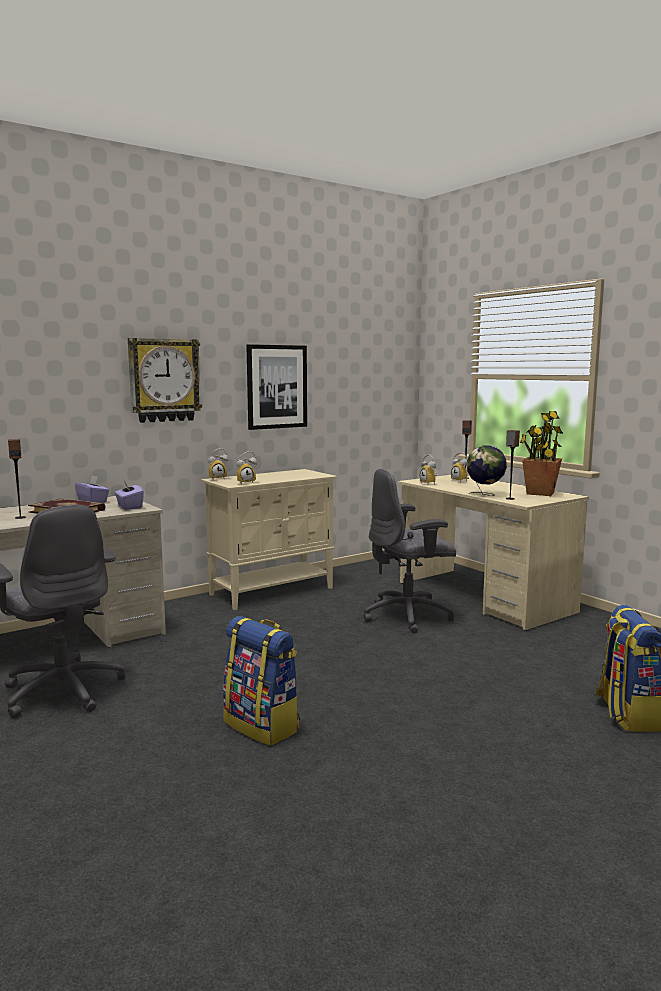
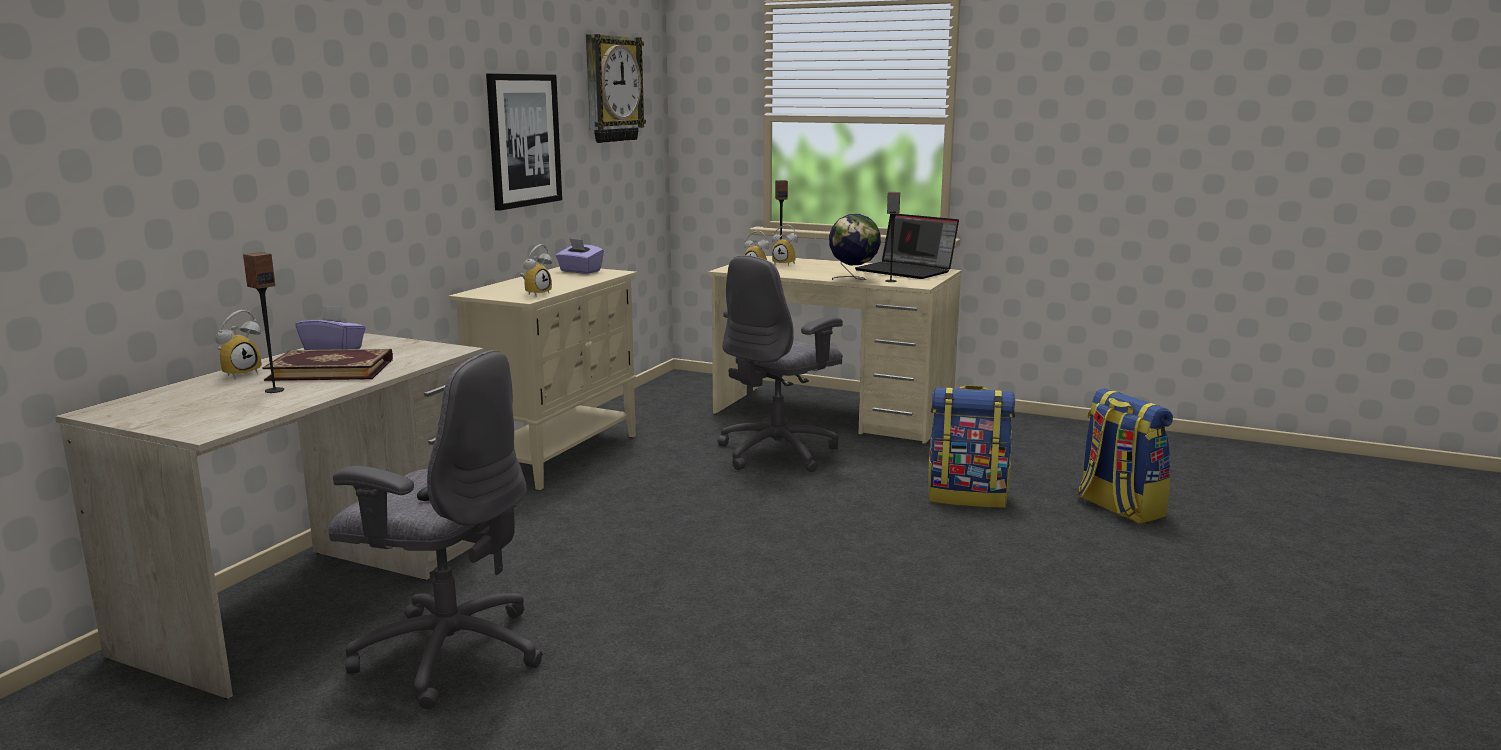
camera: 30 degrees left, 5 degrees up
purple tissue box [115,481,144,510] -> purple tissue box moved to [556,238,604,274]
wall clock [128,338,202,423] -> wall clock moved to [586,34,646,143]
alarm clock [208,448,228,480] -> alarm clock moved to [216,310,262,379]
backpack [223,616,300,746] -> backpack moved to [928,385,1015,508]
potted plant [520,411,563,496] -> laptop [855,214,959,279]

